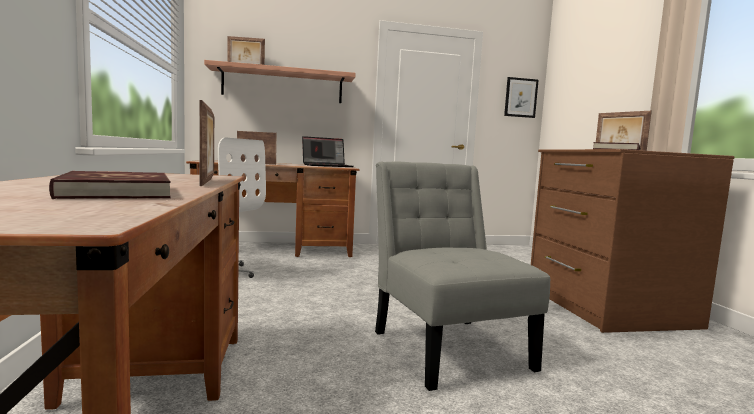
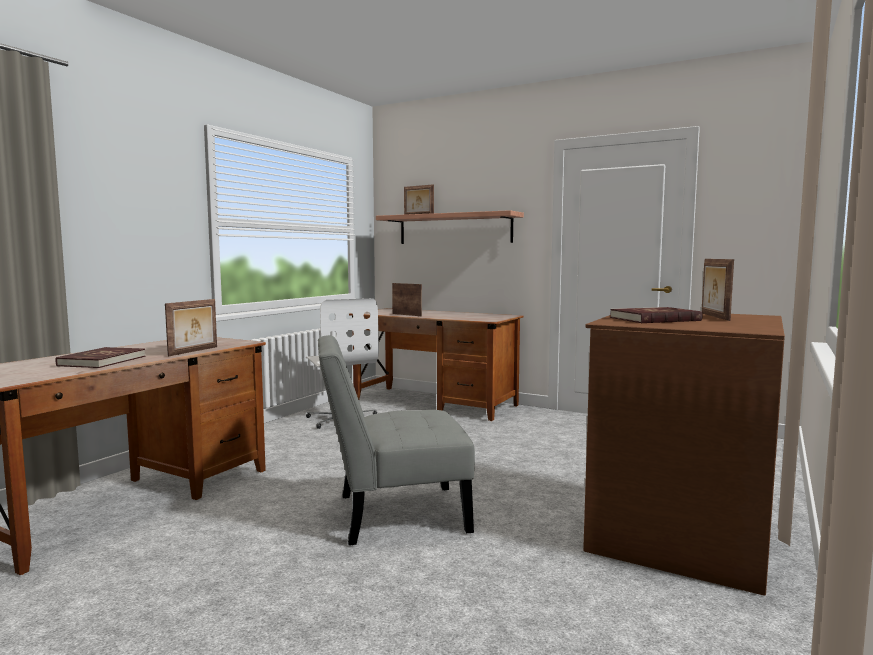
camera: 40 degrees right, 0 degrees up
laptop [302,136,353,167] -> none
grey chair [375,162,550,391] -> grey chair turned 120 degrees counterclockwise [318,335,475,545]
picture [504,77,539,118] -> none

